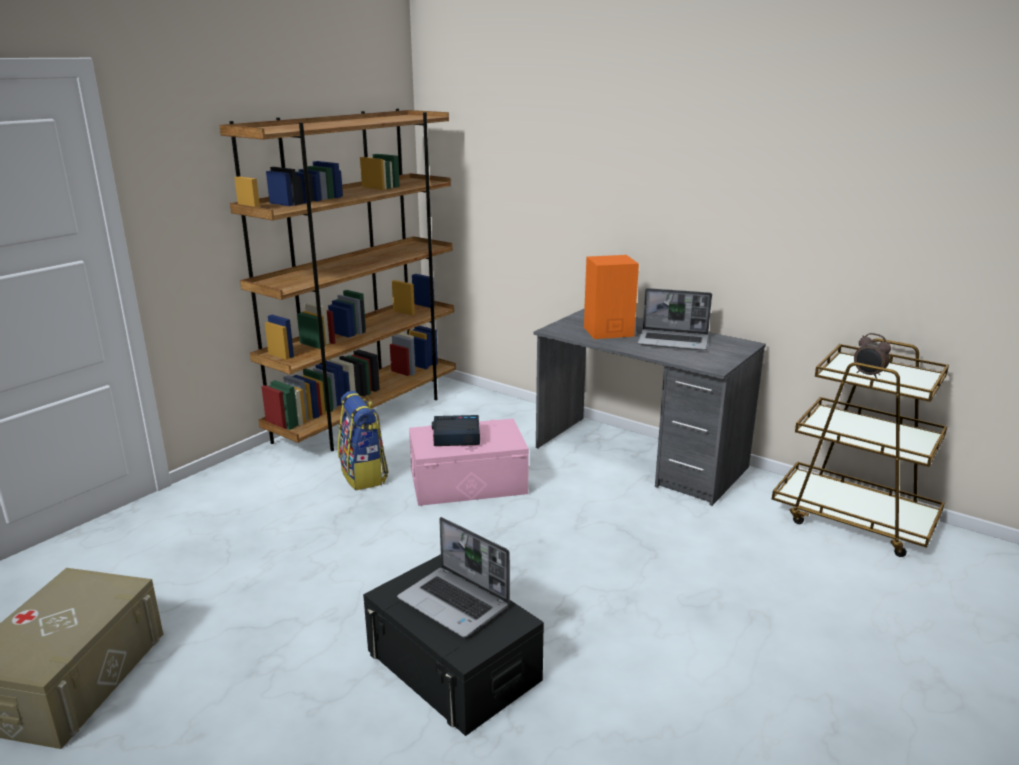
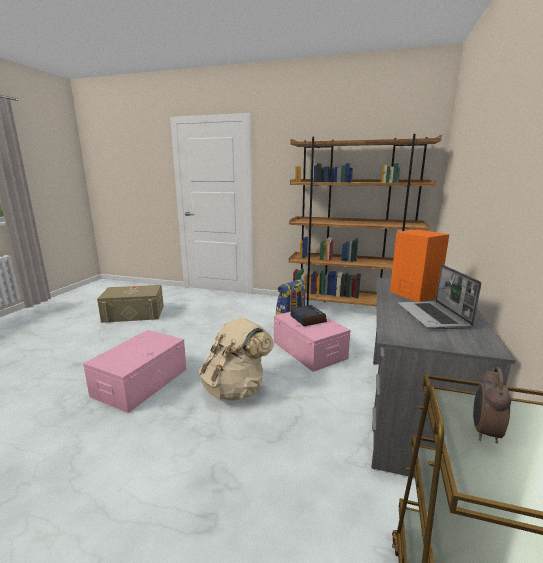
camera: 70 degrees right, 5 degrees down
black storage box [363,554,544,736] -> pink storage box [83,330,187,413]
laptop [397,517,510,638] -> none
none -> beige backpack [199,318,274,401]

